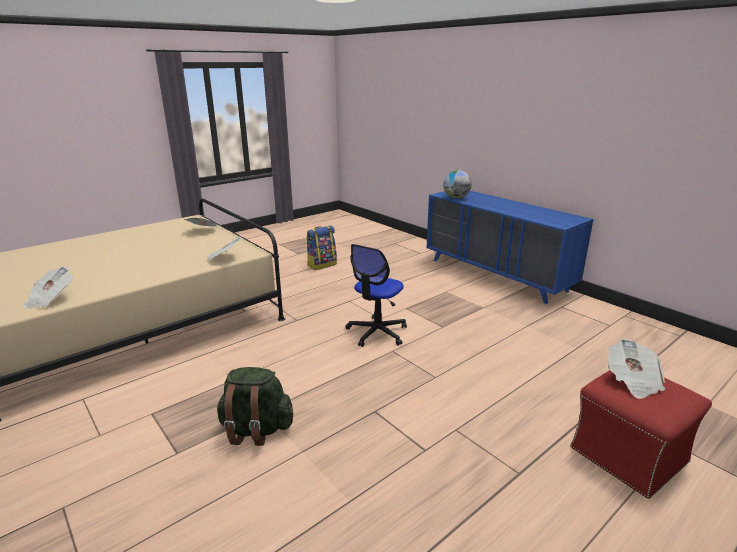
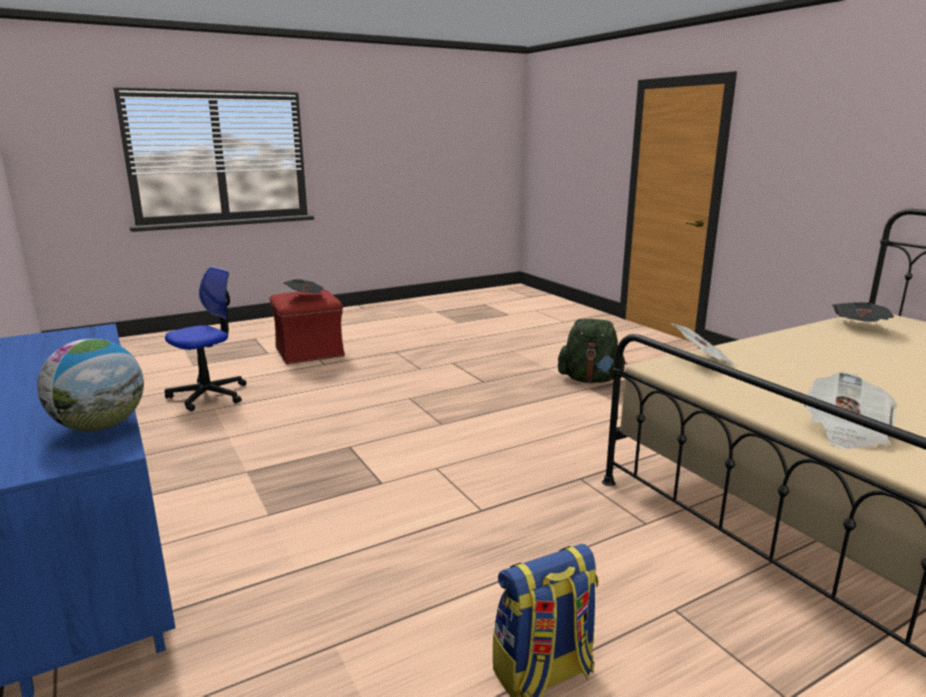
camera: 170 degrees left, 5 degrees down
office chair [345,244,407,347] -> office chair moved to [165,266,246,411]

